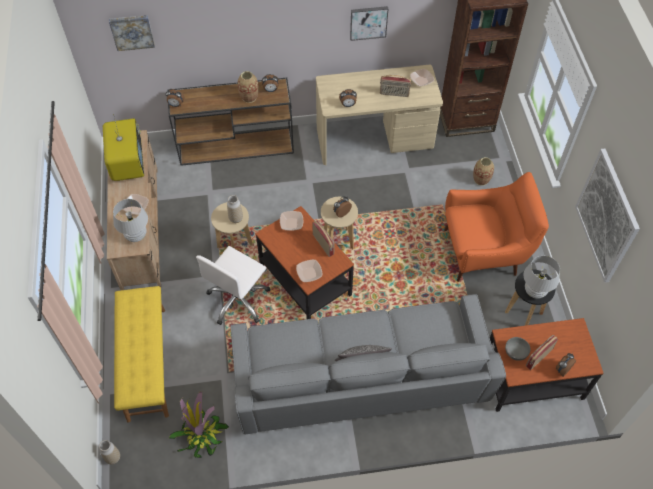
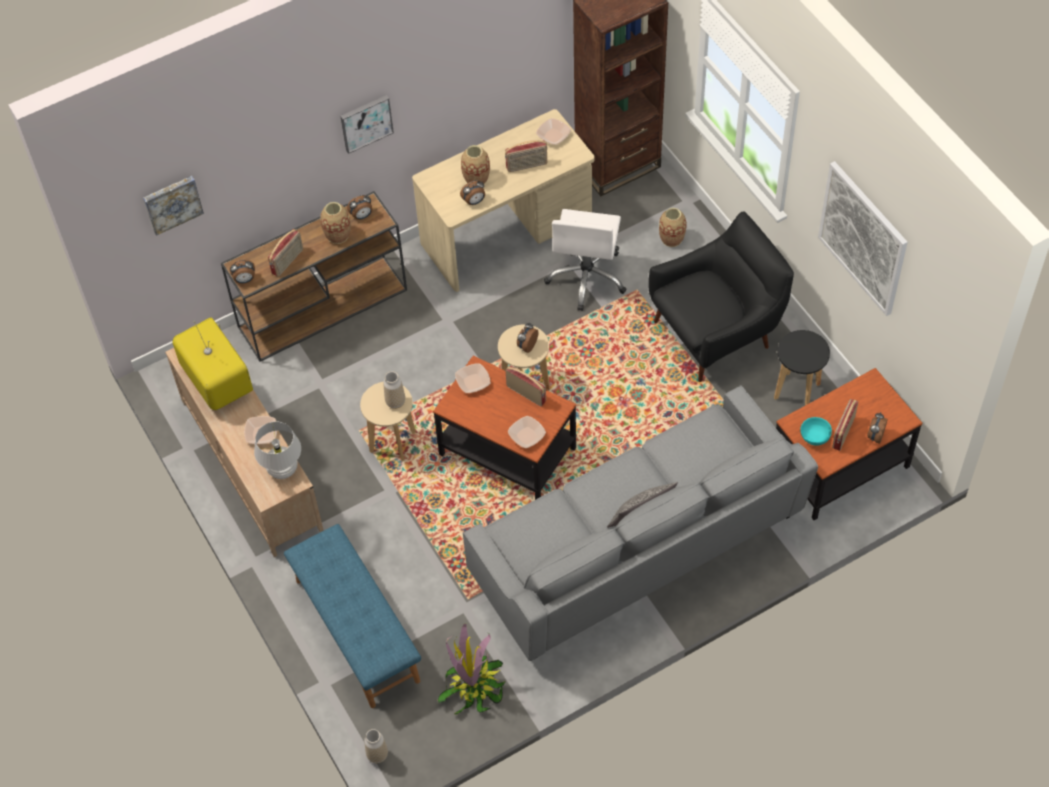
camera: 20 degrees left, 0 degrees up
yellow bench [114,286,169,423] -> blue bench [284,524,421,708]
white office chair [196,246,270,325] -> white office chair moved to [544,209,627,311]
picture [350,6,388,41] -> picture moved to [340,95,394,154]
orange armchair [444,172,549,282] -> black armchair [648,211,794,382]
grey bowl [505,337,530,361] -> turquoise bowl [800,417,832,446]
white table lamp [524,255,560,299] -> none
none -> radio [268,229,303,277]
none -> vase [461,145,490,184]

